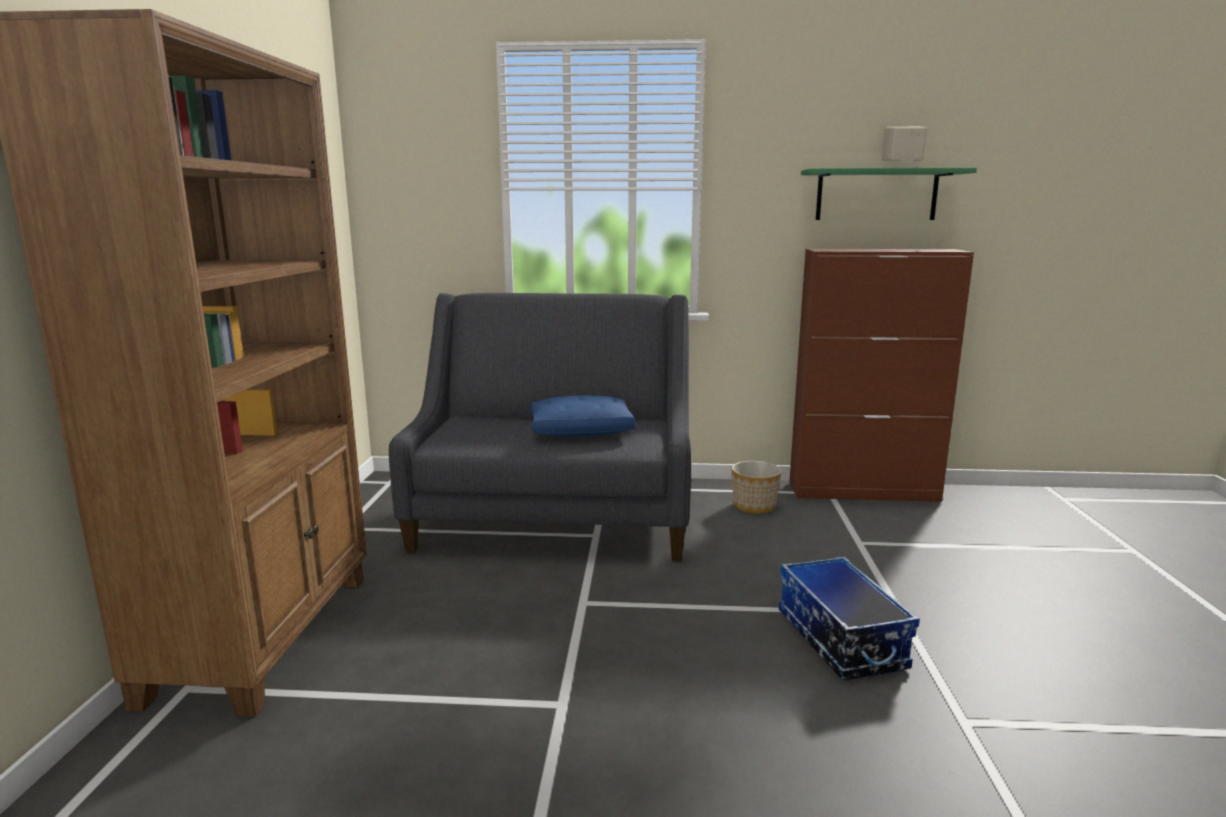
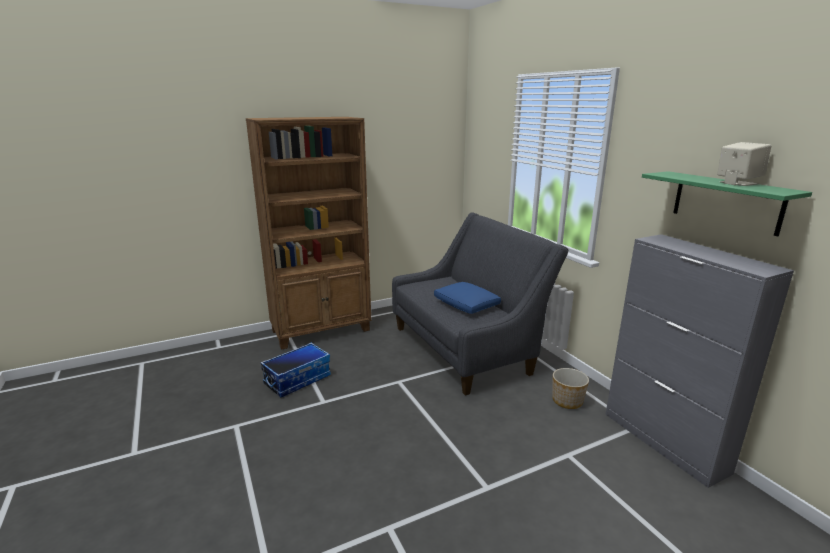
camera: 60 degrees right, 5 degrees up
storage box [779,556,920,680] -> storage box moved to [260,343,331,397]
brown cabinet [789,249,974,502] -> grey cabinet [606,234,794,488]

